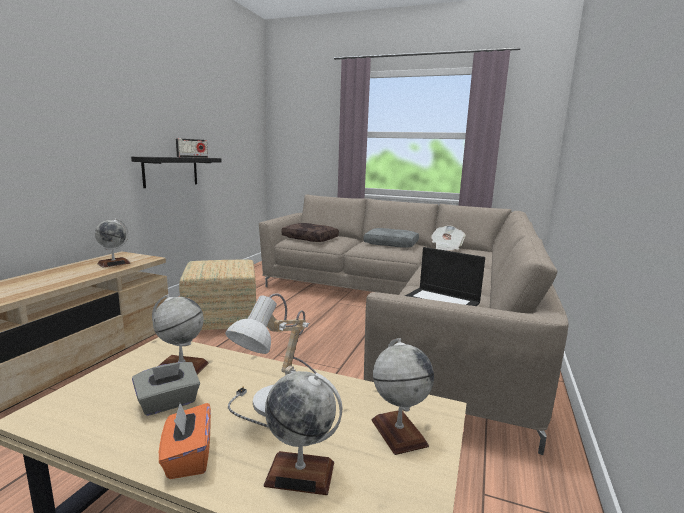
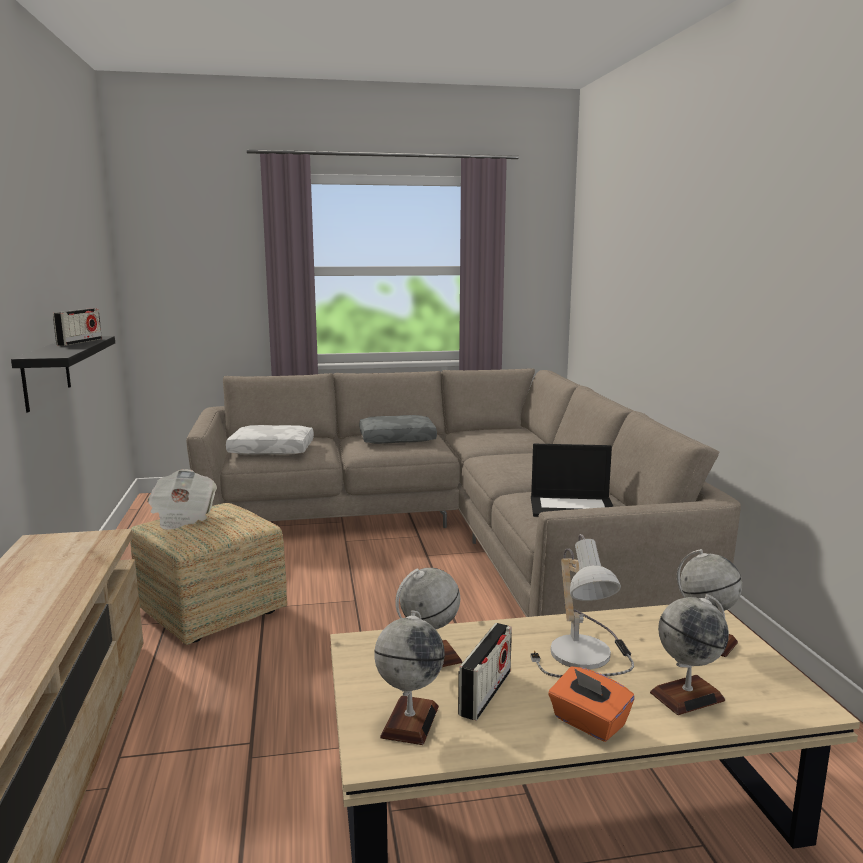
camera: 30 degrees left, 0 degrees up
globe [95,218,130,268] -> globe moved to [374,610,445,745]
grey tissue box [132,362,200,416] -> radio [458,623,512,721]
brown pillow [281,223,339,242] -> white pillow [226,425,314,455]
newspaper [431,225,466,250] -> newspaper moved to [147,469,217,530]

